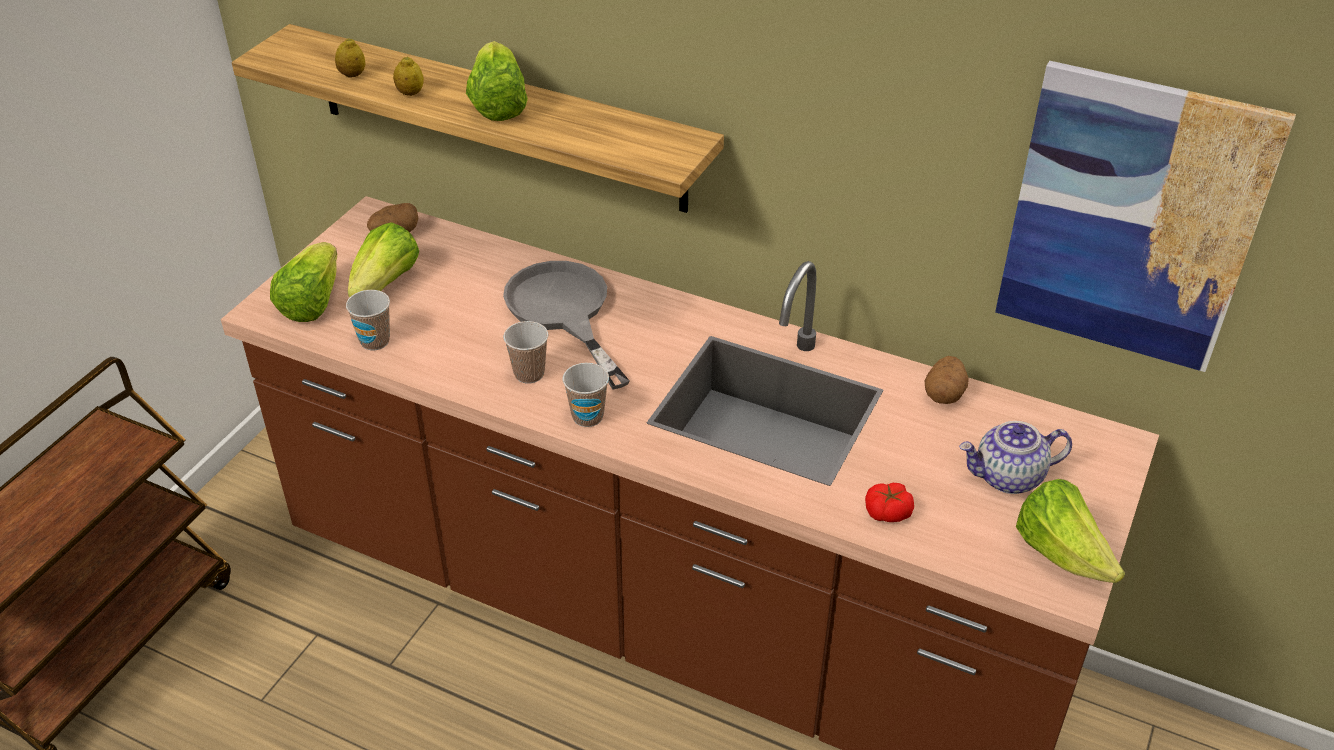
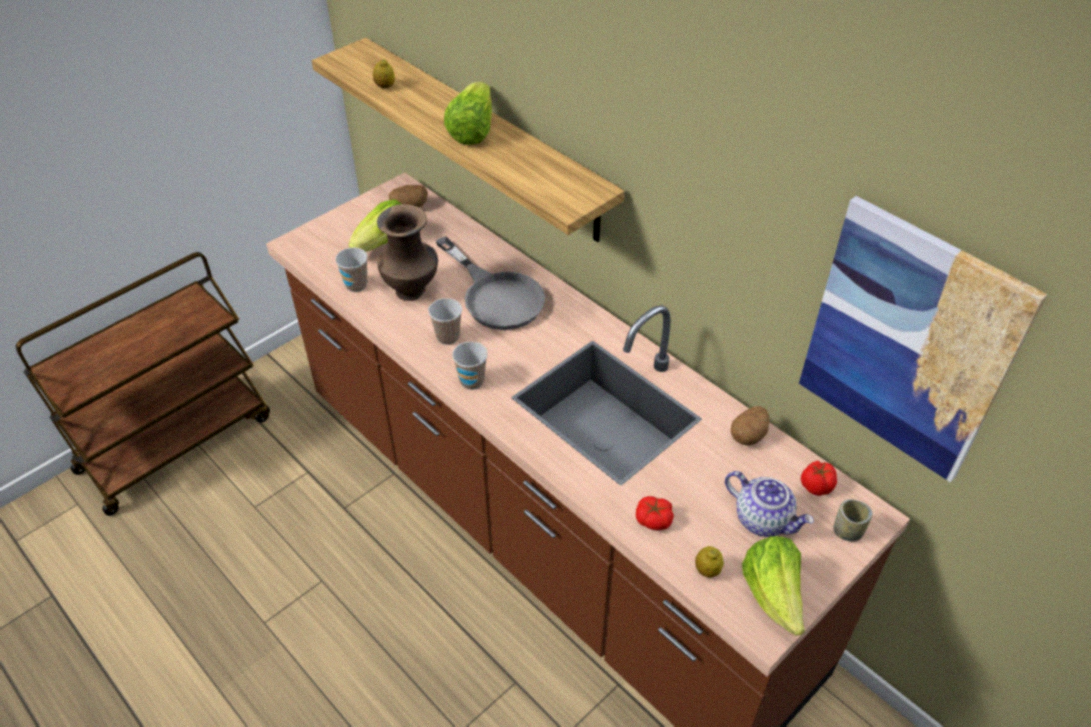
camera: 20 degrees right, 5 degrees up
lettuce [270,242,337,322] -> none
lemon [393,56,424,96] -> lemon moved to [695,546,724,578]
grey frying pan [503,261,630,390] -> grey frying pan turned 150 degrees clockwise [436,236,545,330]
teapot [959,421,1072,494] -> teapot turned 150 degrees counterclockwise [725,471,814,537]
none -> brown vase [377,204,438,301]
none -> tomato [801,461,837,496]
none -> cup [834,499,872,542]

